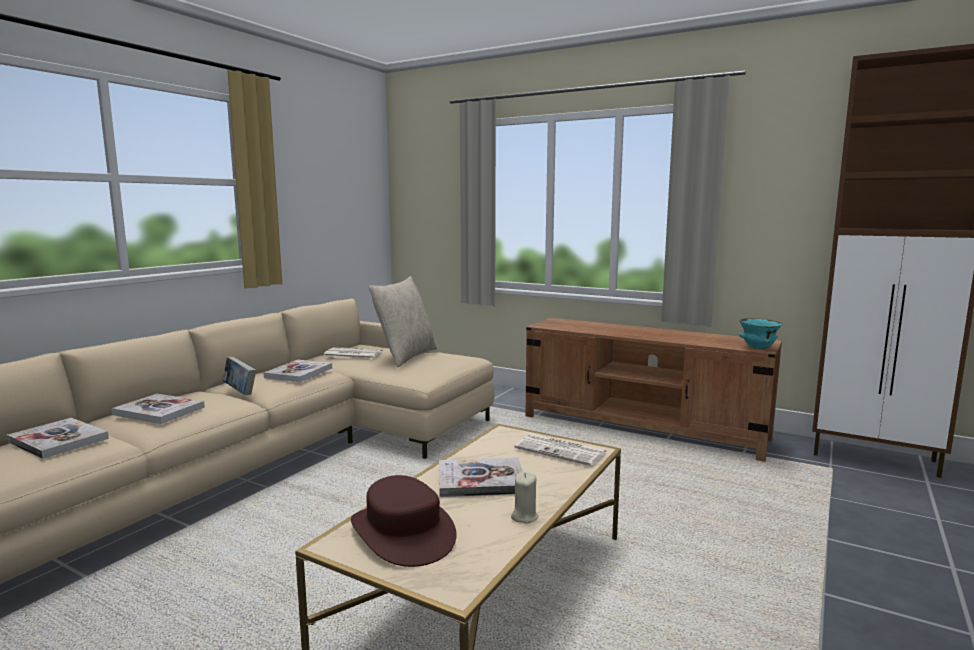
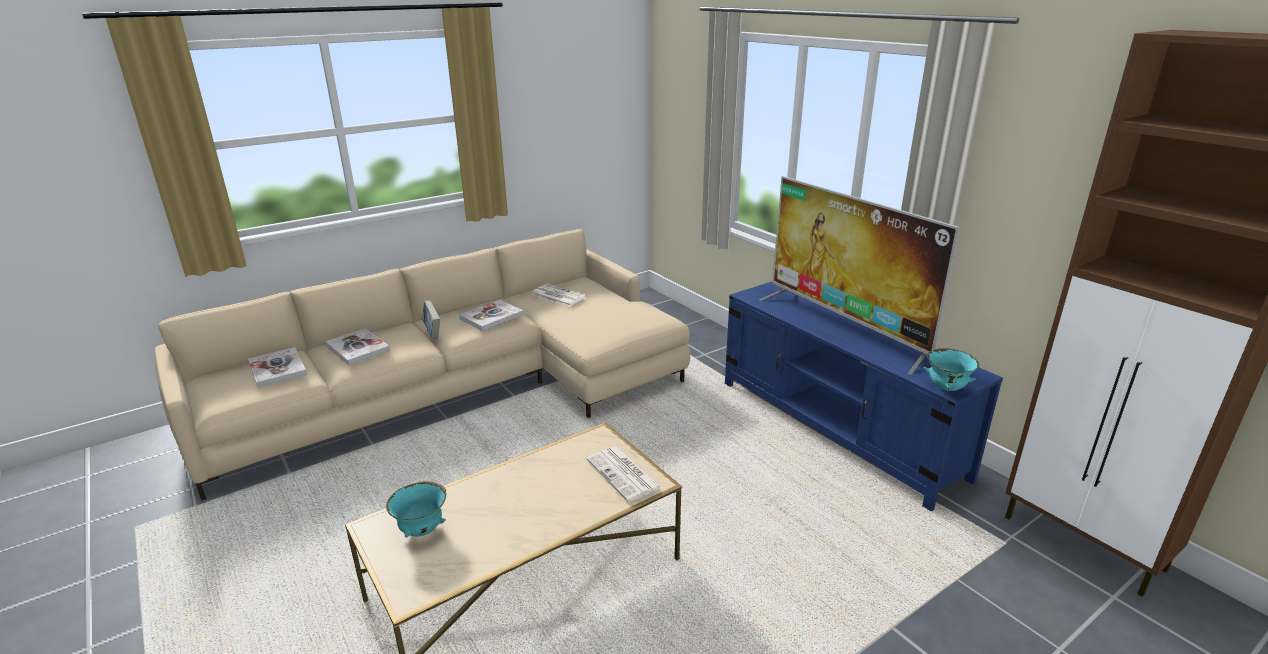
camera: 25 degrees right, 15 degrees up
brown hat [351,475,457,567] -> turquoise bowl [386,481,446,538]
beige pillow [368,276,437,367] -> none
book [439,457,523,497] -> none
beige candle [511,472,539,523] -> none
brown tv stand [525,318,782,462] -> blue tv stand [725,281,1003,511]
none -> television [759,176,960,375]

